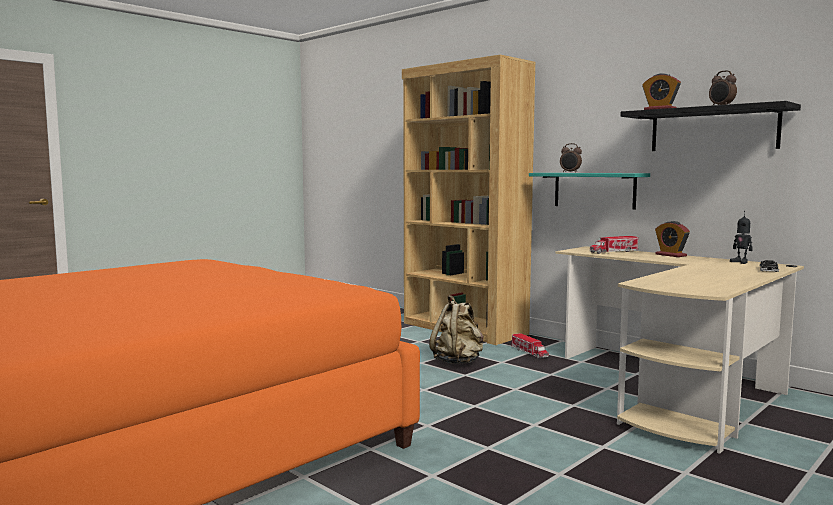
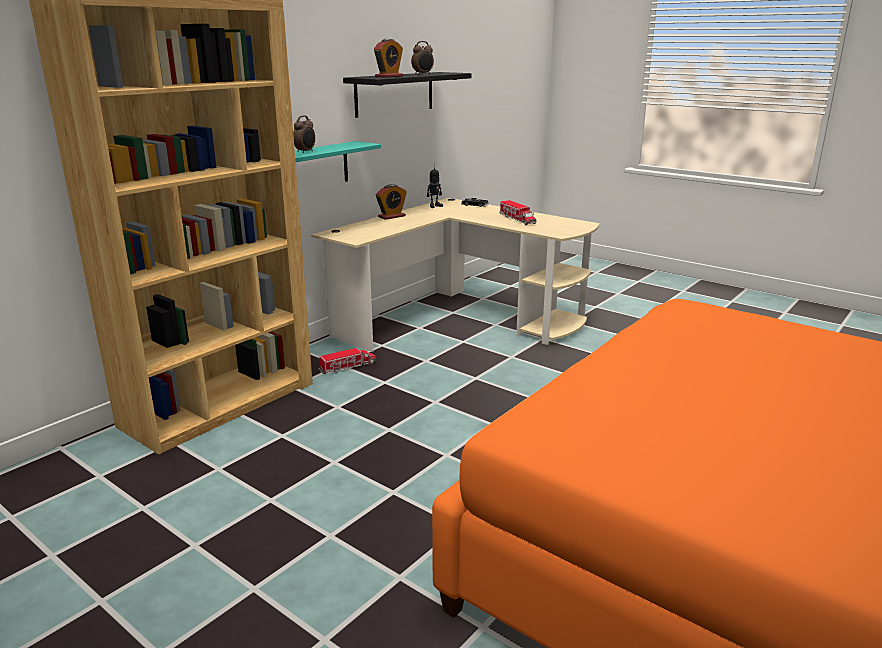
camera: 95 degrees left, 15 degrees up
beige backpack [429,295,484,364] -> none
toy truck [590,236,639,254] -> toy truck moved to [500,200,536,225]

